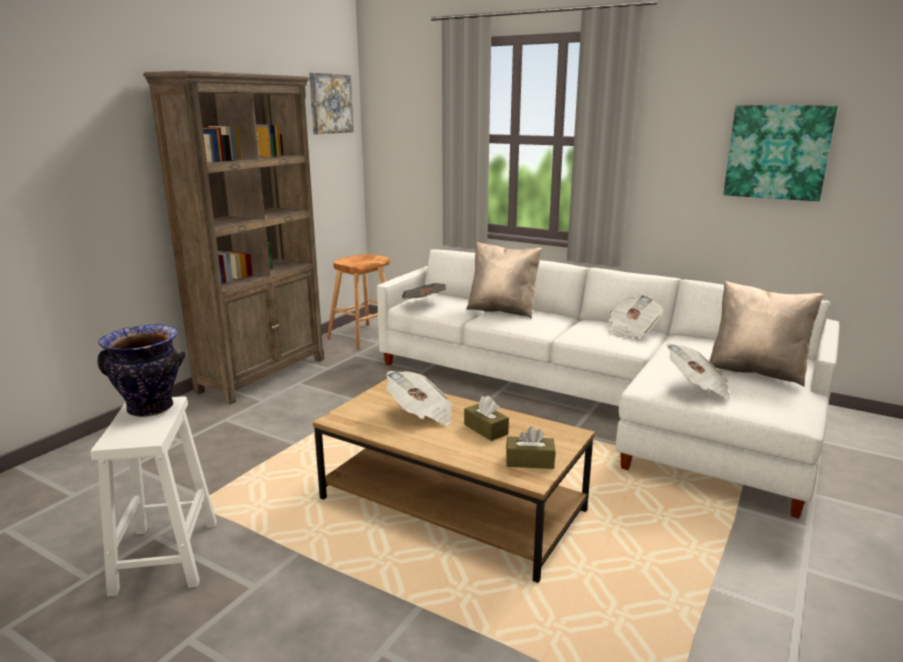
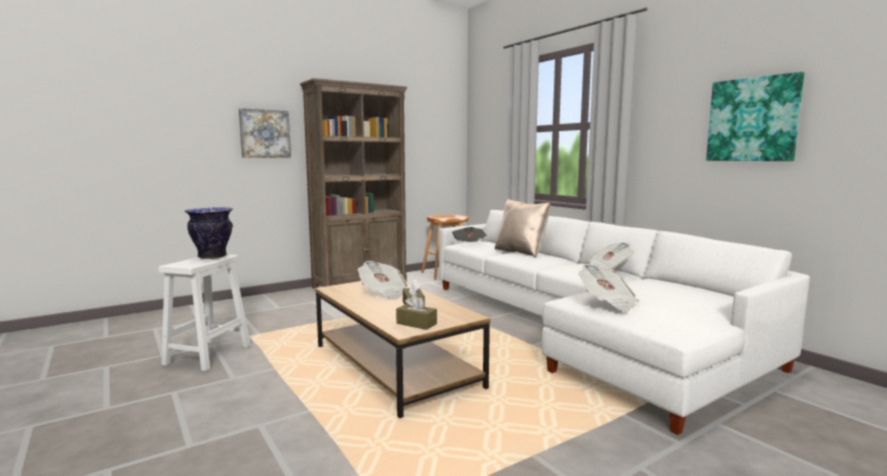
camera: 25 degrees right, 10 degrees down
picture [309,73,354,134] -> picture moved to [239,108,291,158]
beige pillow [709,281,824,387] -> none

